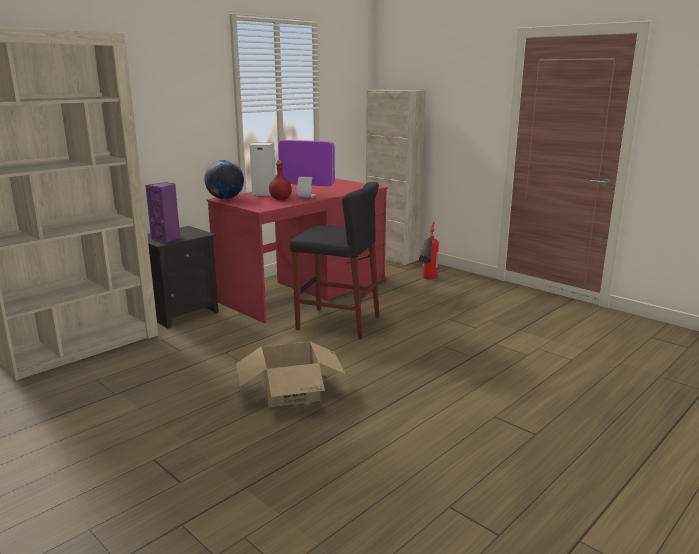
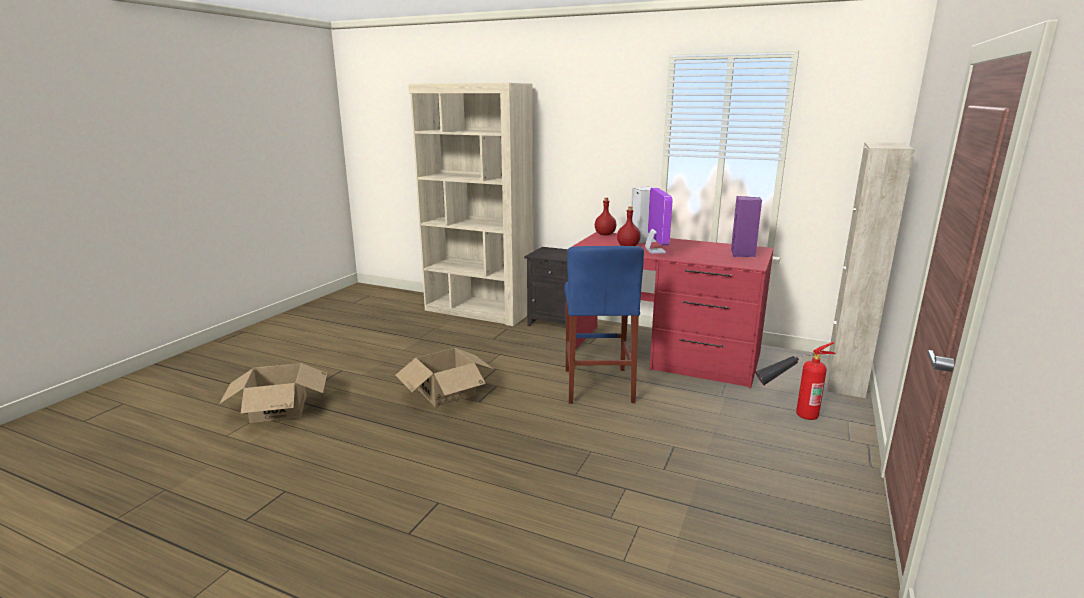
camera: 70 degrees right, 0 degrees up
purple speaker [145,182,180,243] -> purple speaker moved to [731,196,762,257]
globe [204,160,244,199] -> red bottle [595,197,616,235]
black stool [290,182,380,340] -> blue stool [564,246,644,404]
none -> cardboard box [219,363,327,423]

